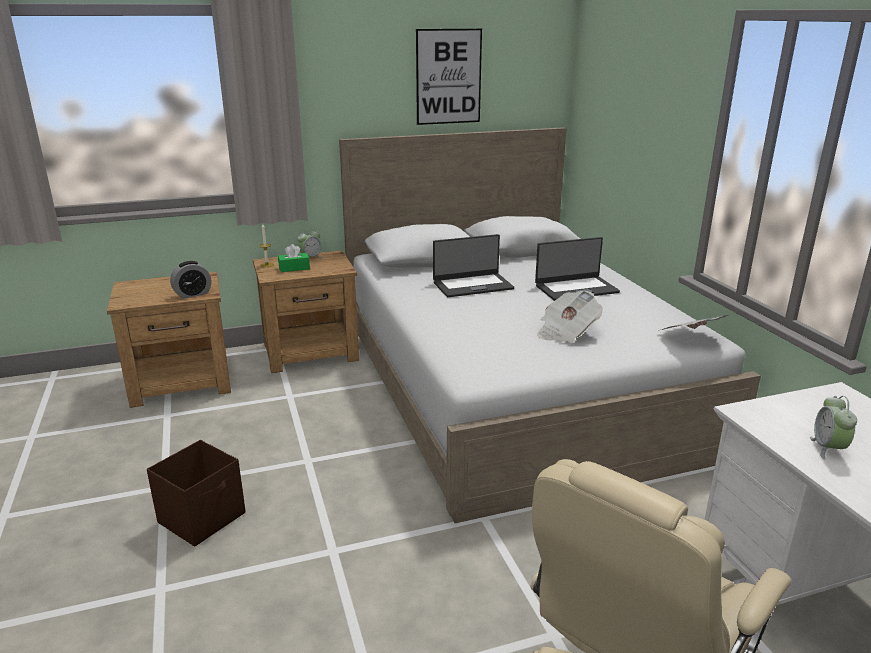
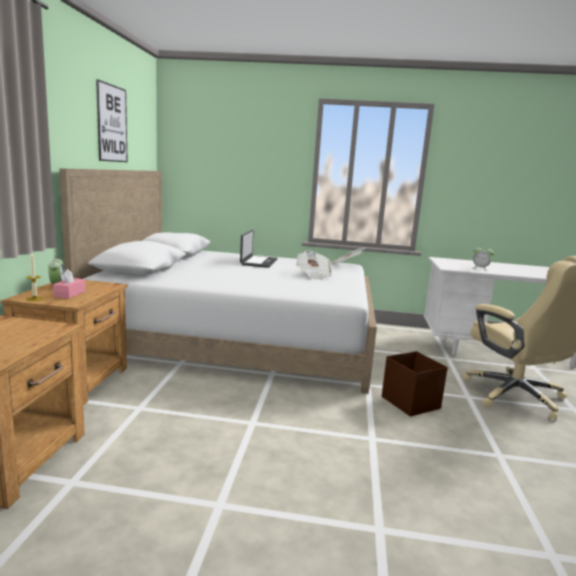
camera: 65 degrees left, 10 degrees down
brown storage box [147,440,246,547] -> brown storage box moved to [382,351,448,417]
alarm clock [170,261,211,299] -> none
green tissue box [278,244,310,272] -> pink tissue box [53,269,86,299]
laptop [433,234,514,297] -> none

